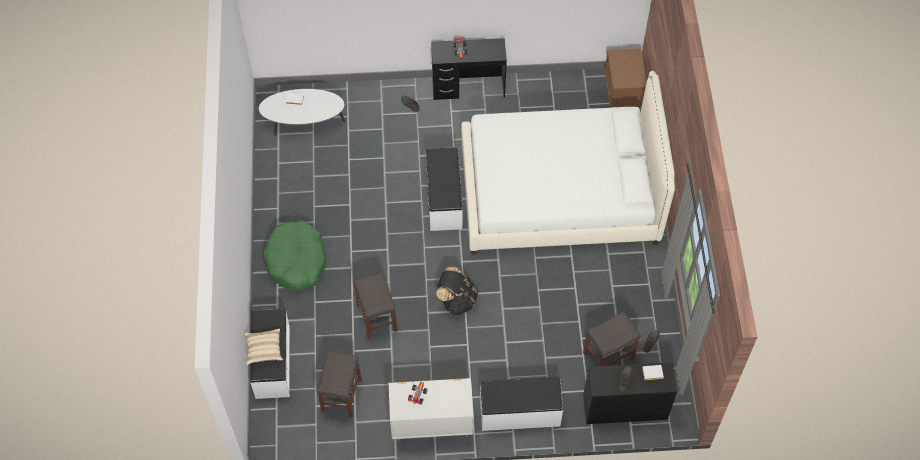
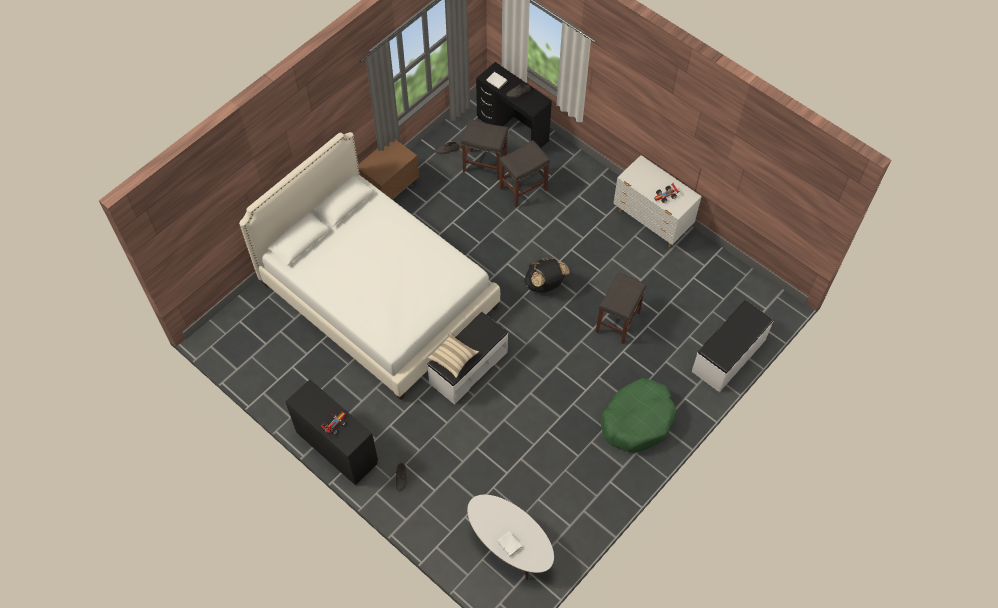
camera: 135 degrees left, 0 degrees up
beige pillow [244,328,283,365] -> beige pillow moved to [428,333,479,378]
grey stool [317,351,362,418] -> grey stool moved to [499,140,550,208]
white bench [480,377,563,431] -> none
brown nightstand [605,48,647,108] -> brown nightstand moved to [358,139,419,200]

